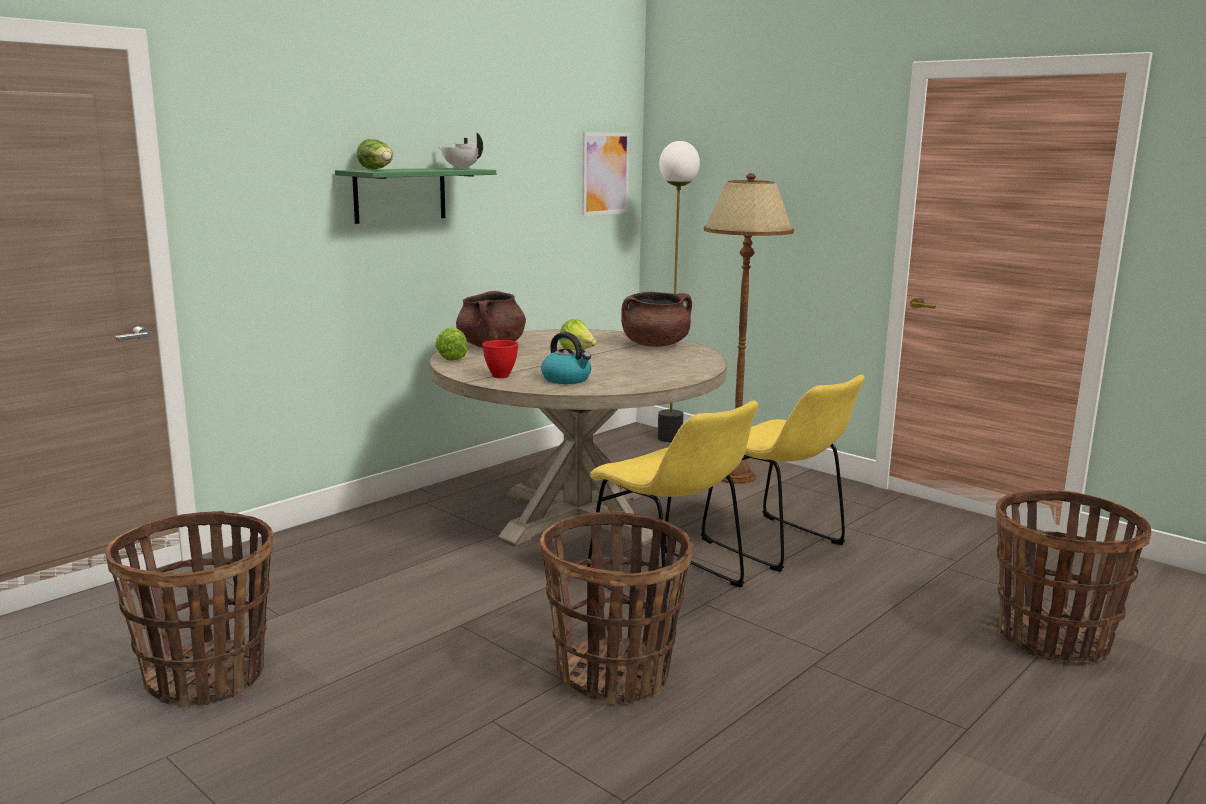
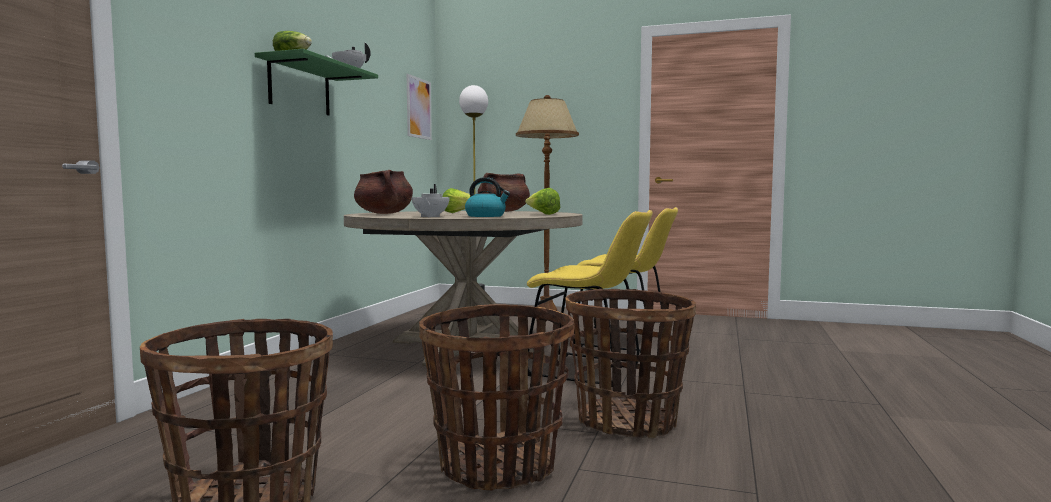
camera: 25 degrees left, 10 degrees down
lettuce [435,327,468,361] -> lettuce moved to [525,188,560,215]
red bowl [482,340,518,378] -> white teapot [412,184,450,217]
basket [996,490,1151,663] -> basket moved to [419,304,575,490]

